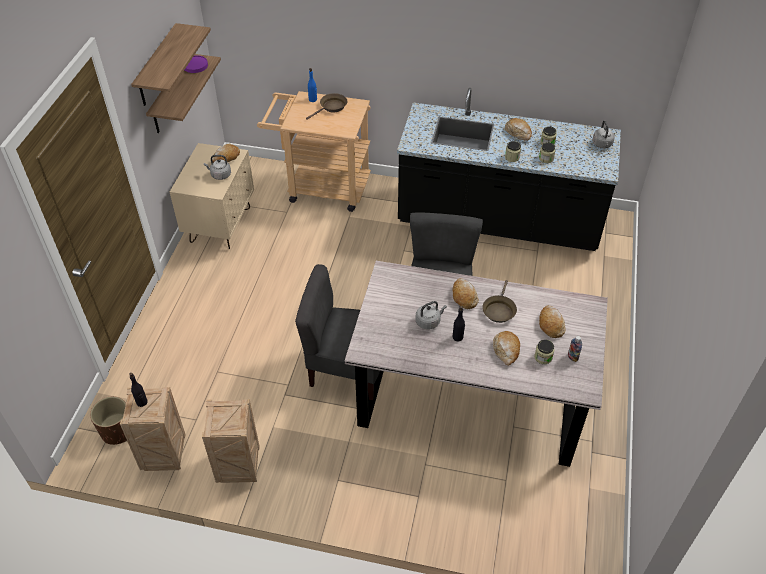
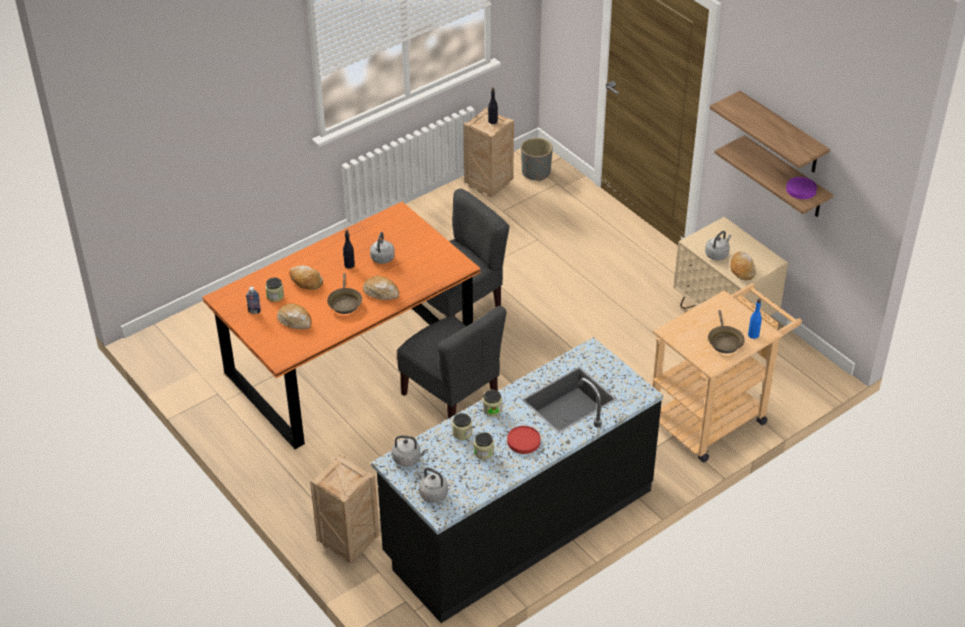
camera: 130 degrees right, 5 degrees down
brown planter [90,396,127,445] -> grey planter [521,138,553,181]
crate [202,399,260,483] -> crate moved to [310,454,380,564]
grey dining table [345,261,608,467] -> orange dining table [202,202,480,449]
brown frying pan [482,280,517,323] -> brown frying pan turned 150 degrees counterclockwise [327,273,362,314]
bread [505,118,532,141] -> red plate [507,426,541,454]
none -> grey kettle [392,436,428,467]

